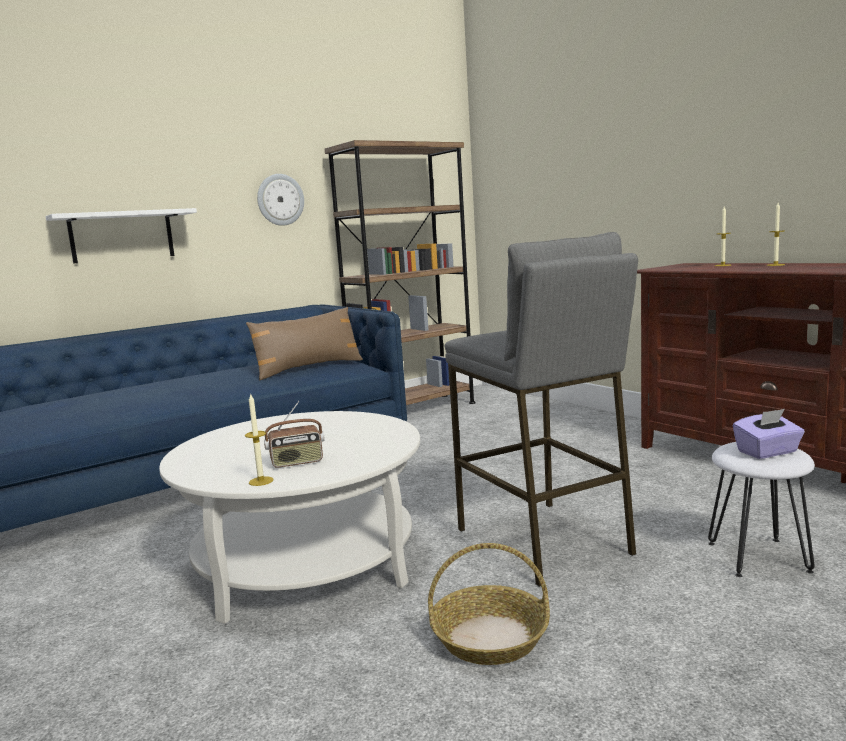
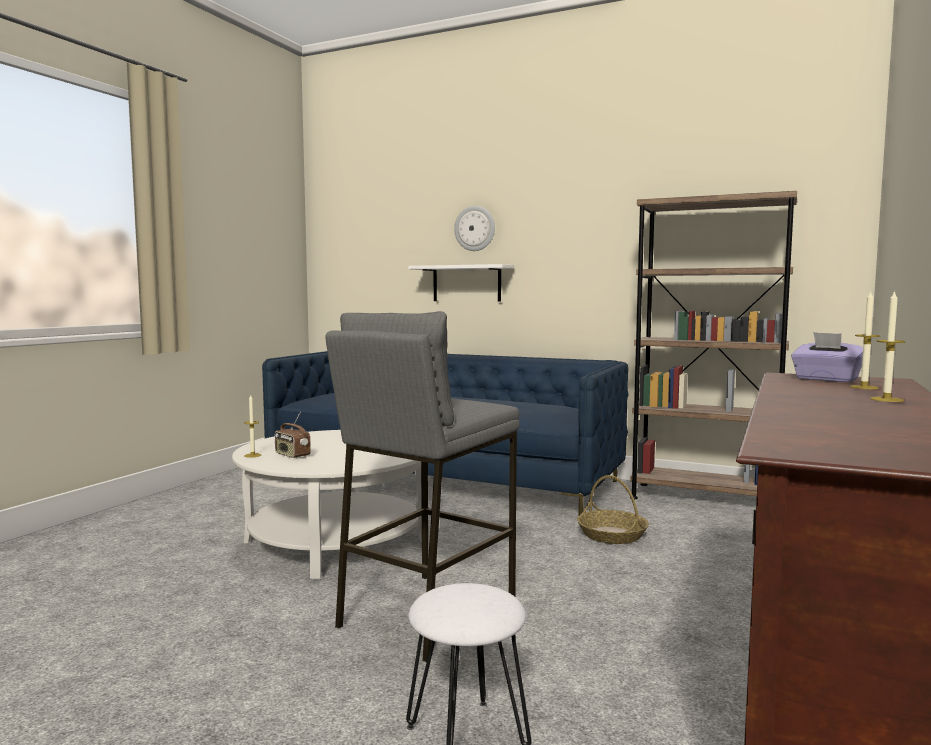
camera: 60 degrees right, 5 degrees down
brown pillow [246,307,363,380] -> none
wall clock [257,174,304,226] -> wall clock moved to [454,206,495,251]
basket [428,543,550,665] -> basket moved to [577,475,649,544]
purple tissue box [733,409,805,459] -> purple tissue box moved to [791,332,863,382]

